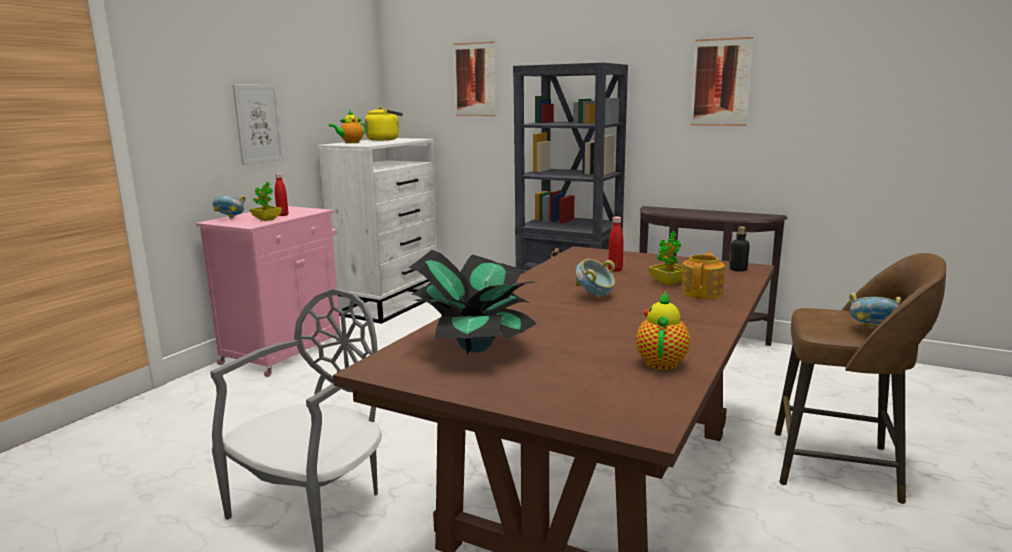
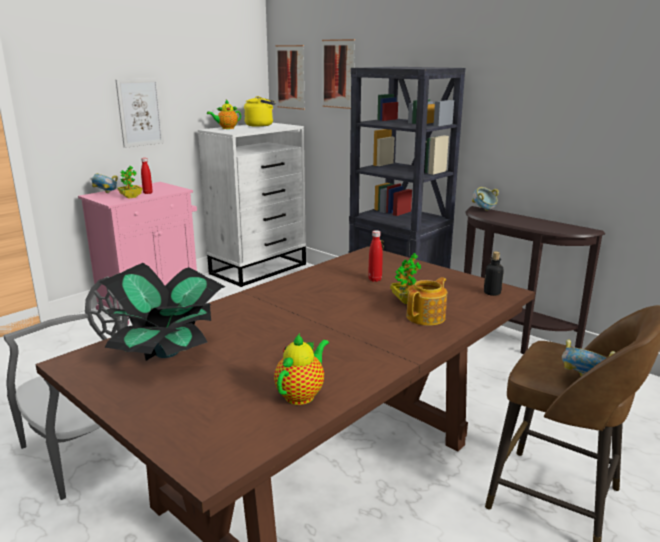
camera: 15 degrees right, 5 degrees up
bowl [575,259,615,298] -> bowl moved to [472,187,499,211]
picture [691,37,753,126] -> picture moved to [276,45,305,110]

